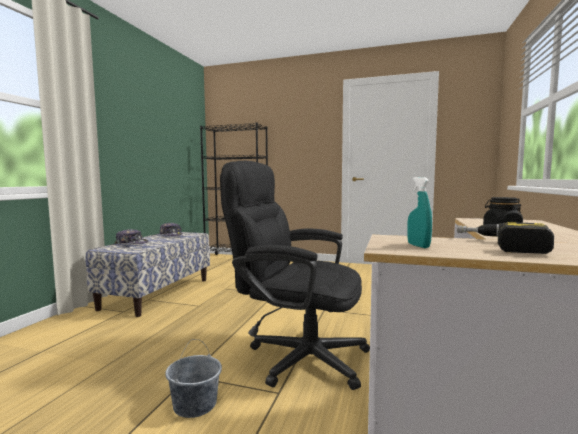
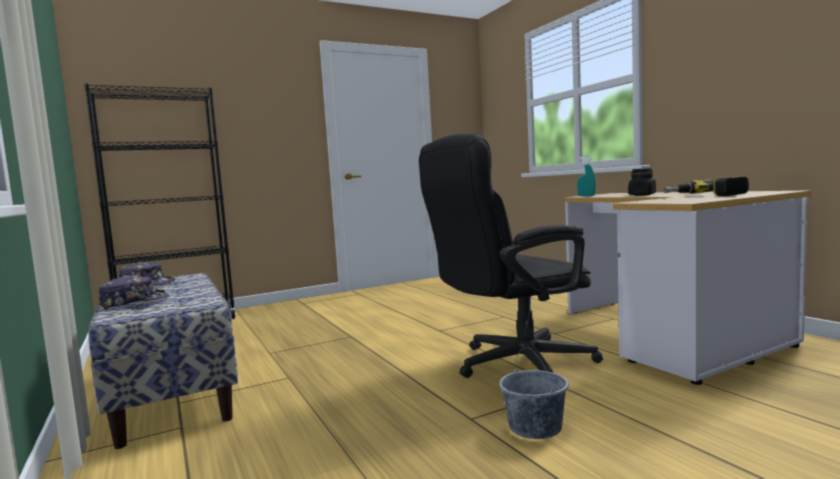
camera: 45 degrees left, 0 degrees up
turquoise spray bottle [407,177,432,248] -> turquoise spray bottle moved to [577,157,596,196]

